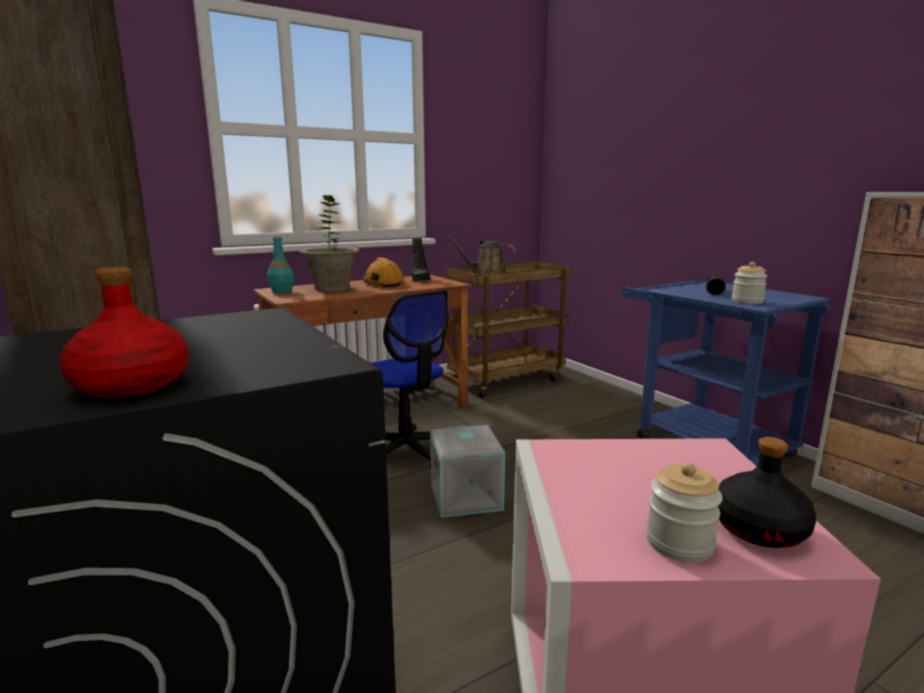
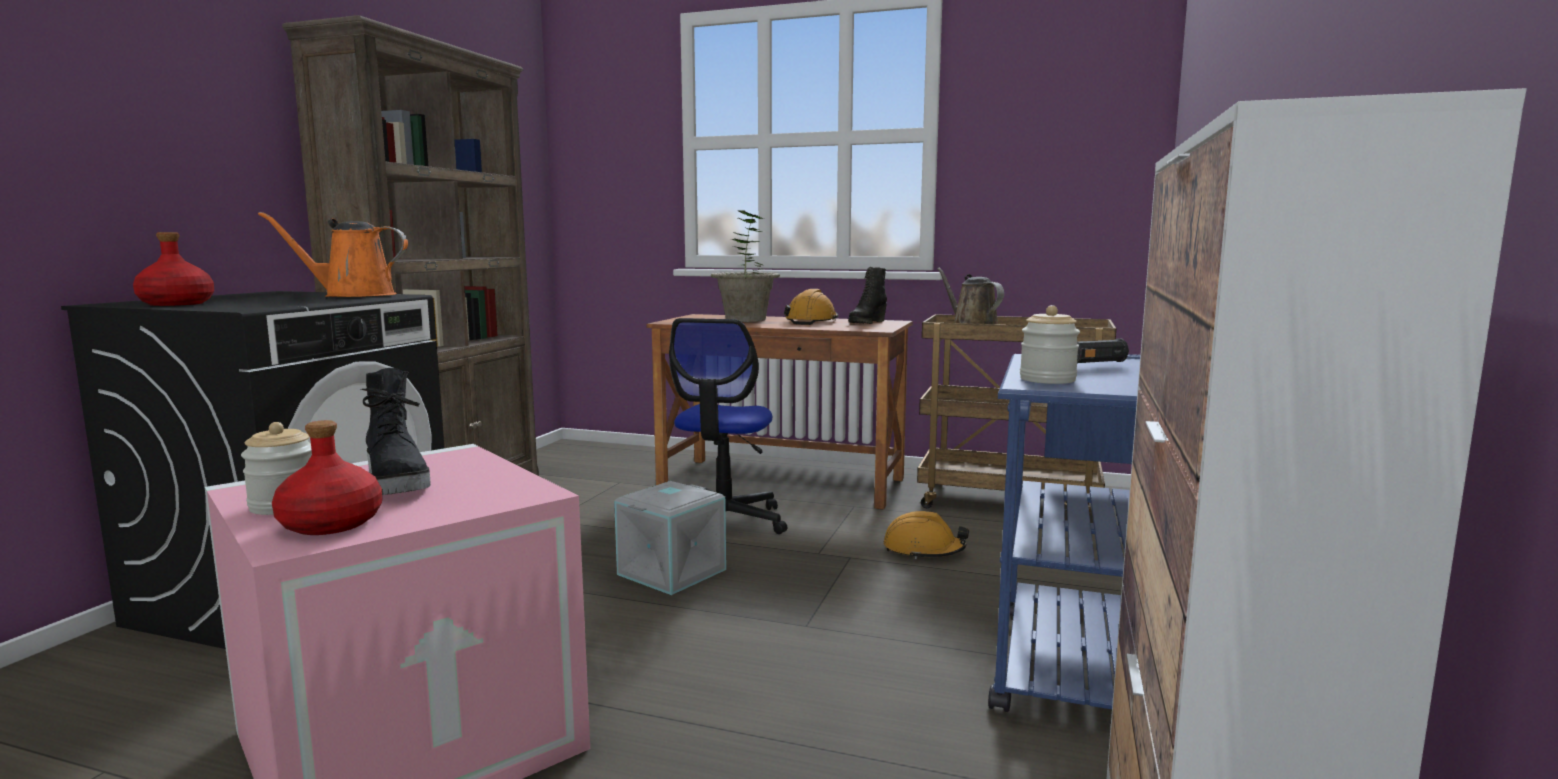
camera: 50 degrees right, 5 degrees down
turquoise bottle [267,235,295,294] -> none
black bottle [718,437,816,548] -> red bottle [272,420,382,535]
none -> orange watering can [258,212,408,297]
none -> black boot [361,368,431,495]
none -> orange hard hat [884,511,969,559]

